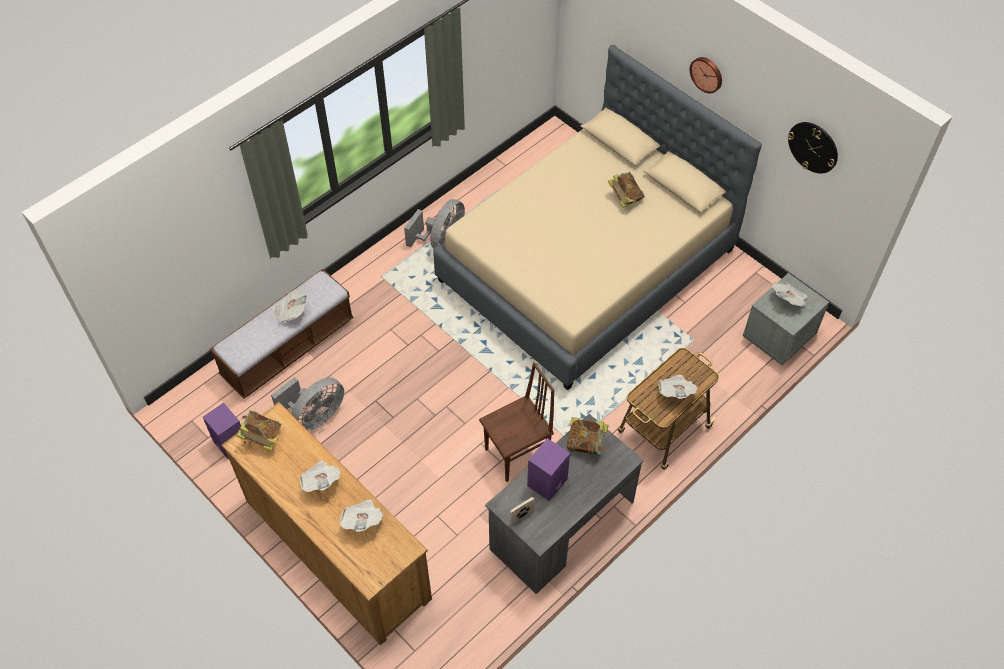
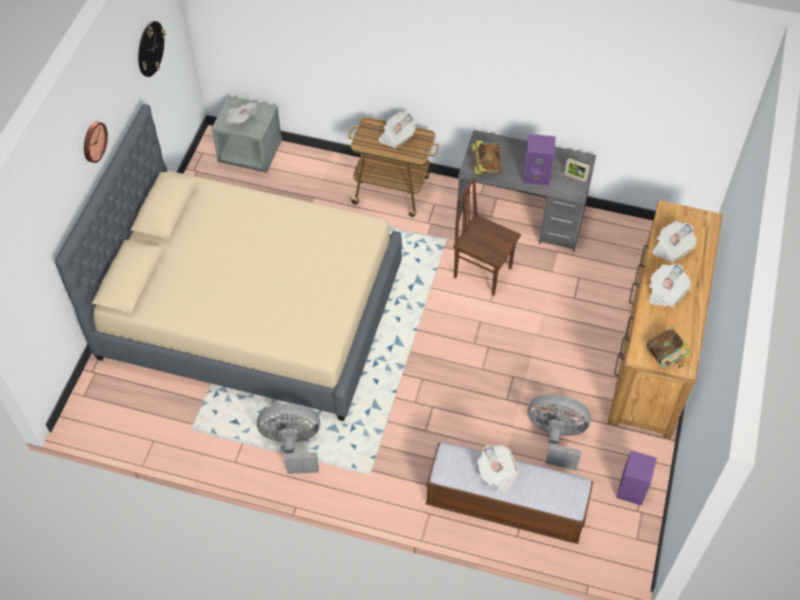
camera: 120 degrees left, 0 degrees up
book [608,172,644,208] -> none

